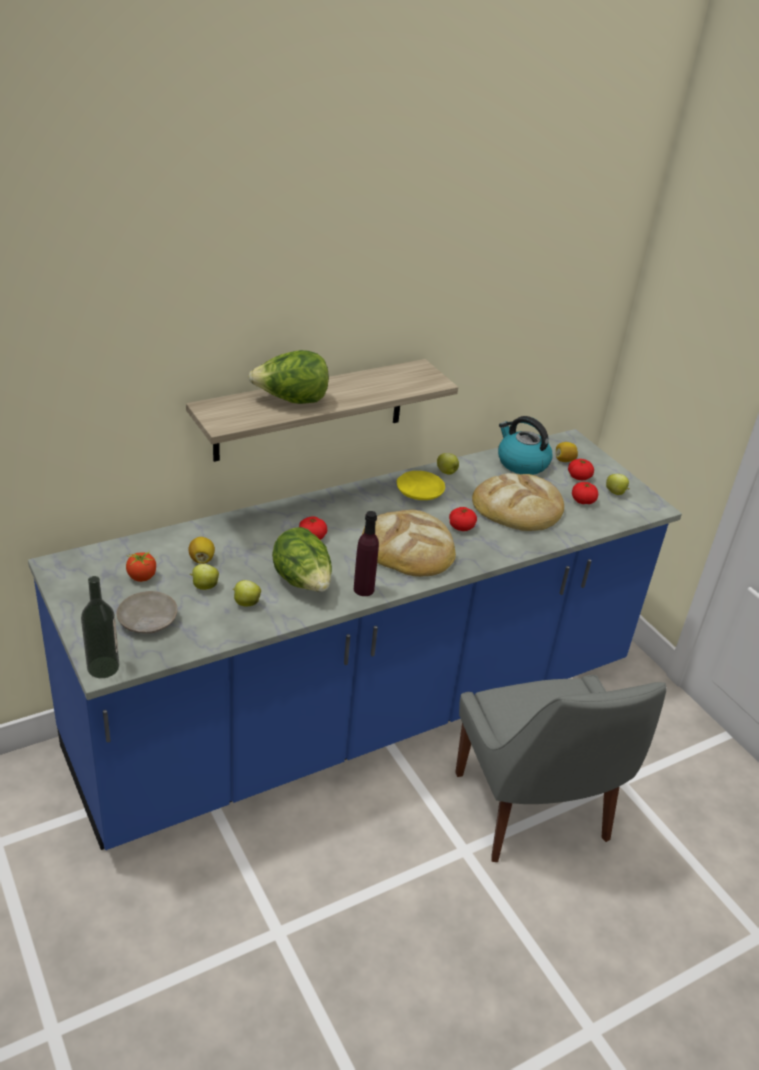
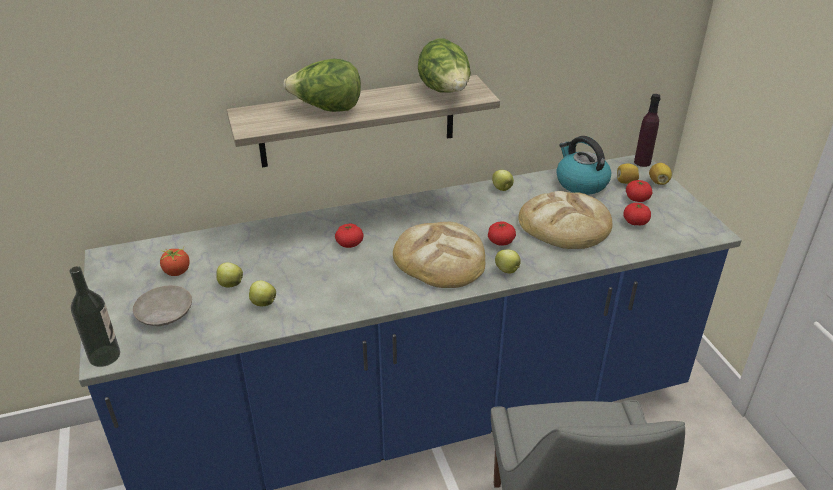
camera: 15 degrees right, 0 degrees up
lemon [188,537,215,564] -> lemon moved to [649,163,672,185]
lettuce [272,527,332,592] -> lettuce moved to [418,38,471,93]
purple bottle [354,511,379,596] -> purple bottle moved to [634,94,661,167]
yellow plate [397,471,445,500] -> none
apple [606,474,630,495] -> apple moved to [495,249,521,273]

